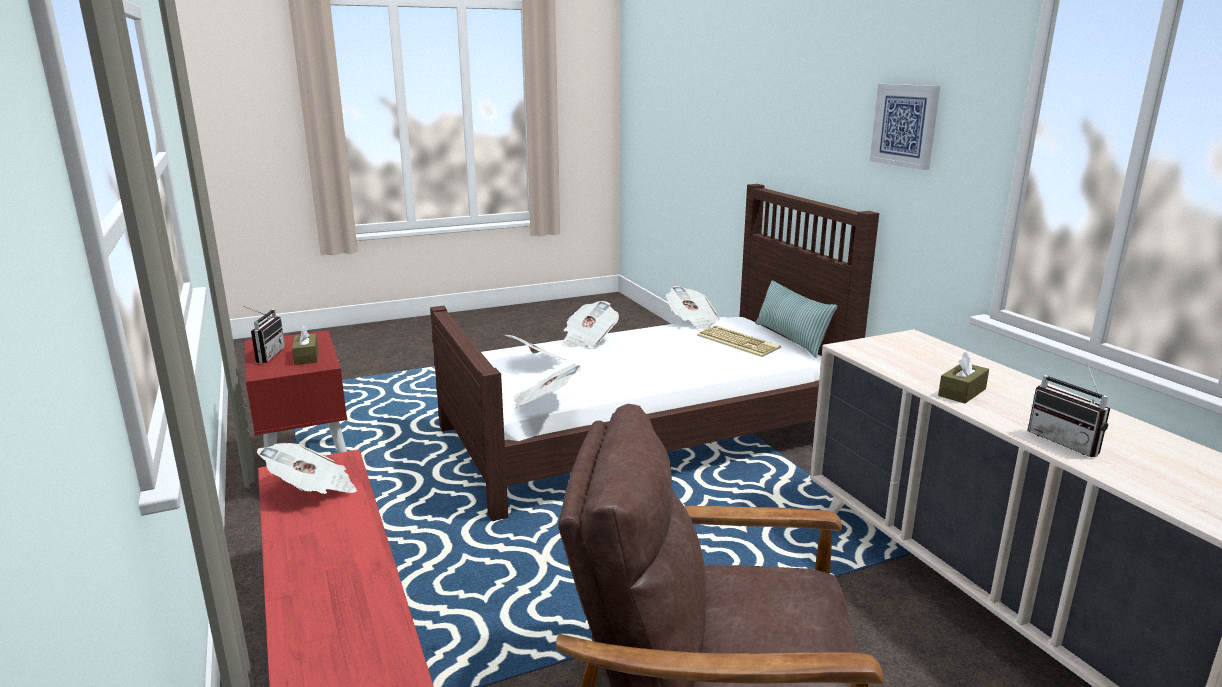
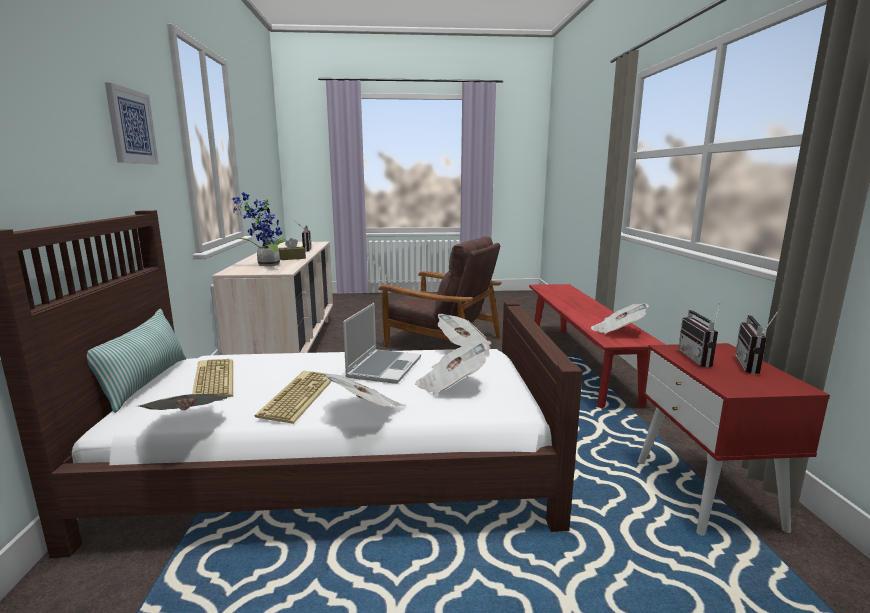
camera: 160 degrees left, 5 degrees down
brown tissue box [292,325,318,365] -> radio [678,303,720,368]
none -> potted plant [232,192,287,266]
none -> keyboard [255,371,332,424]
none -> laptop [343,303,421,384]

